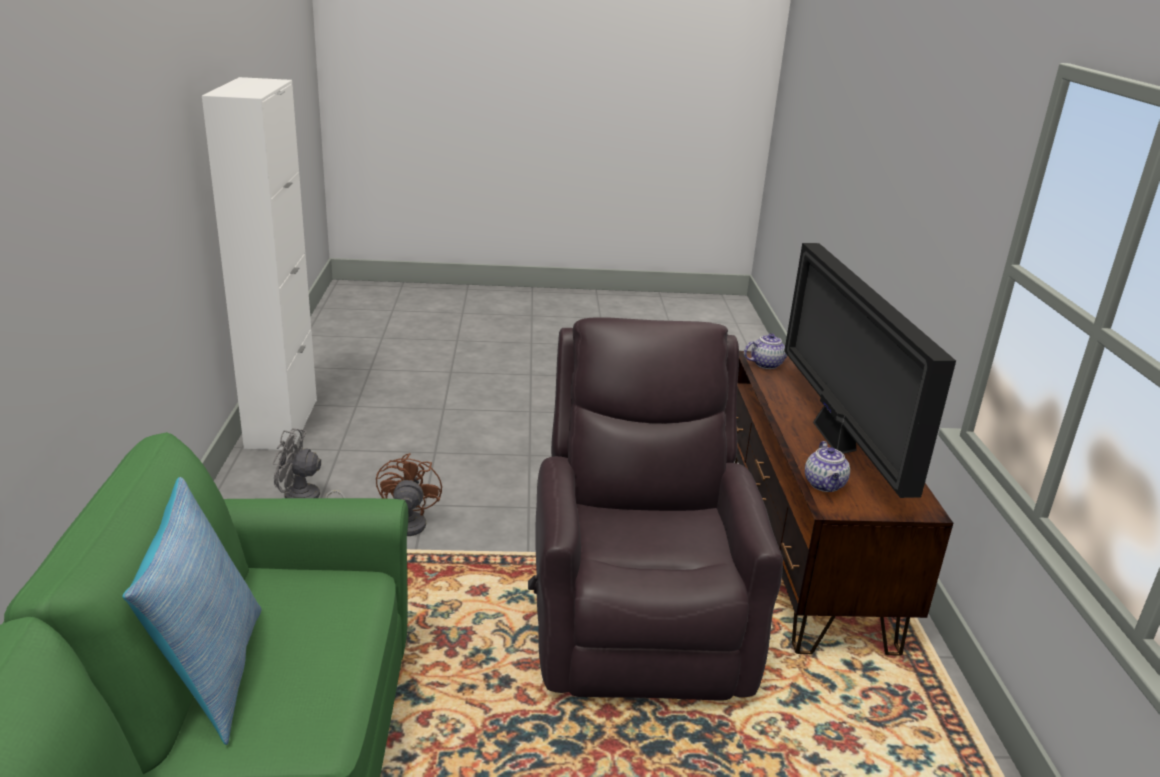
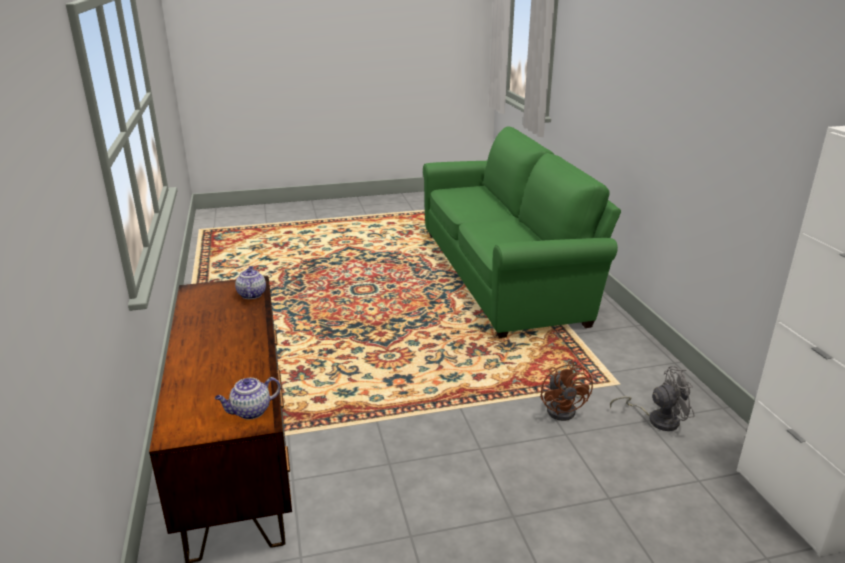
camera: 170 degrees right, 0 degrees up
pillow [122,477,261,745] -> none
brown armchair [528,317,783,701] -> none
television [784,243,956,498] -> none

